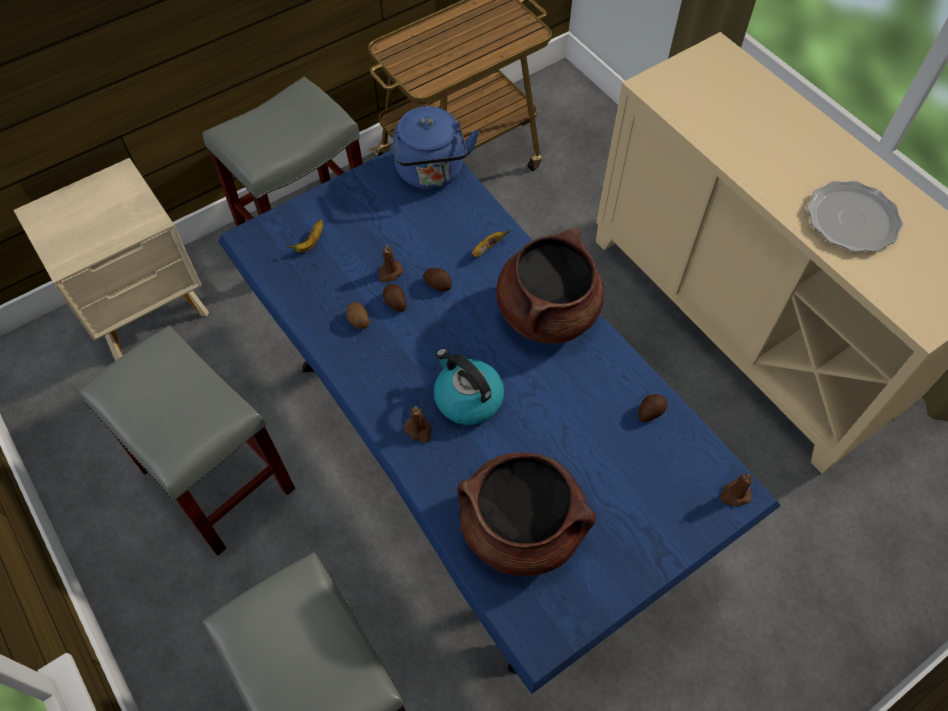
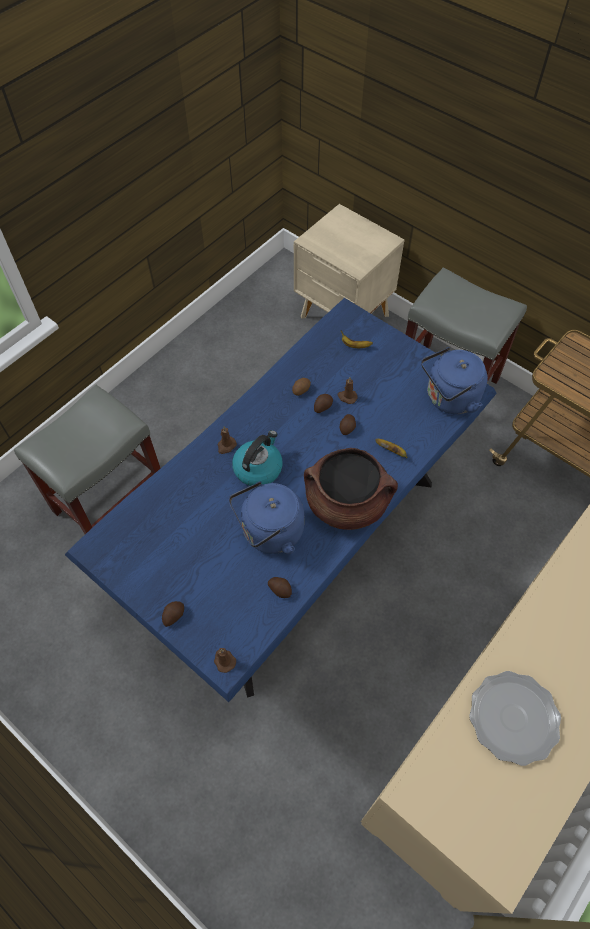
camera: 75 degrees right, 0 degrees up
grey stool [79,325,295,556] -> none
brown cooking pot [457,453,596,576] -> none
none -> potato [162,601,184,627]
none -> blue kettle [229,481,304,554]

